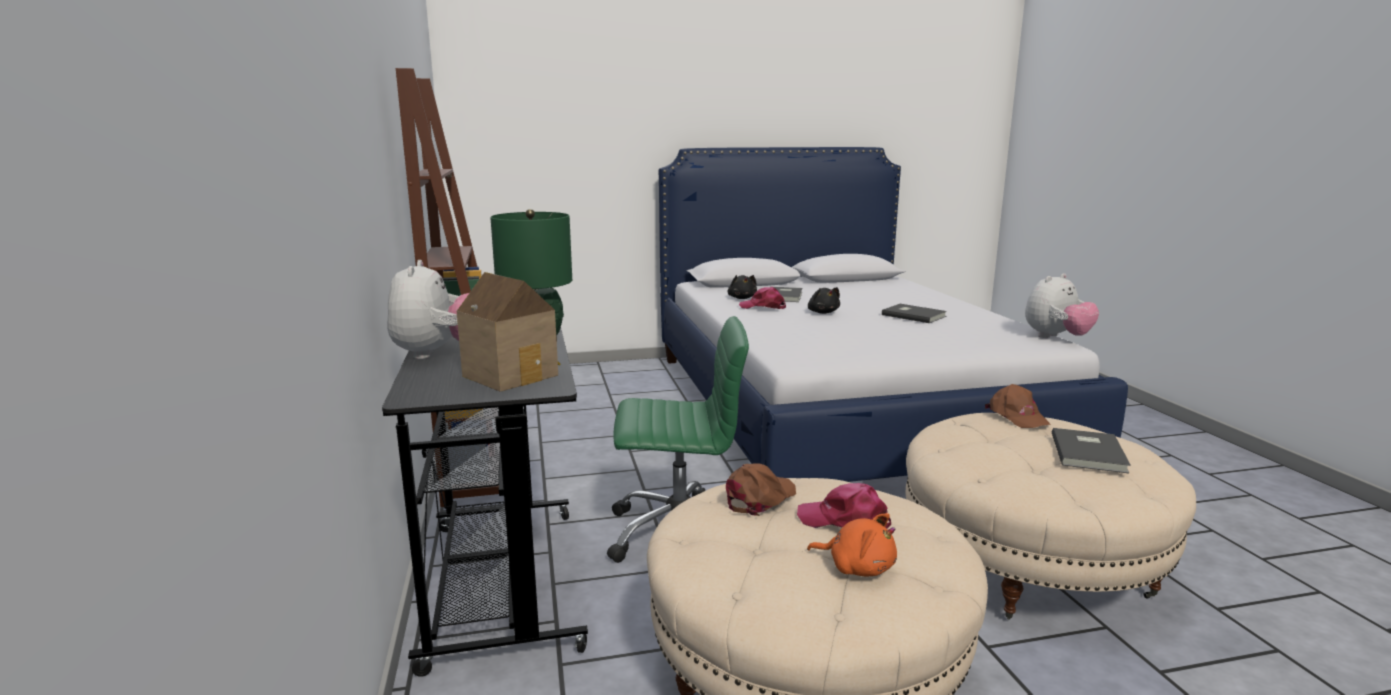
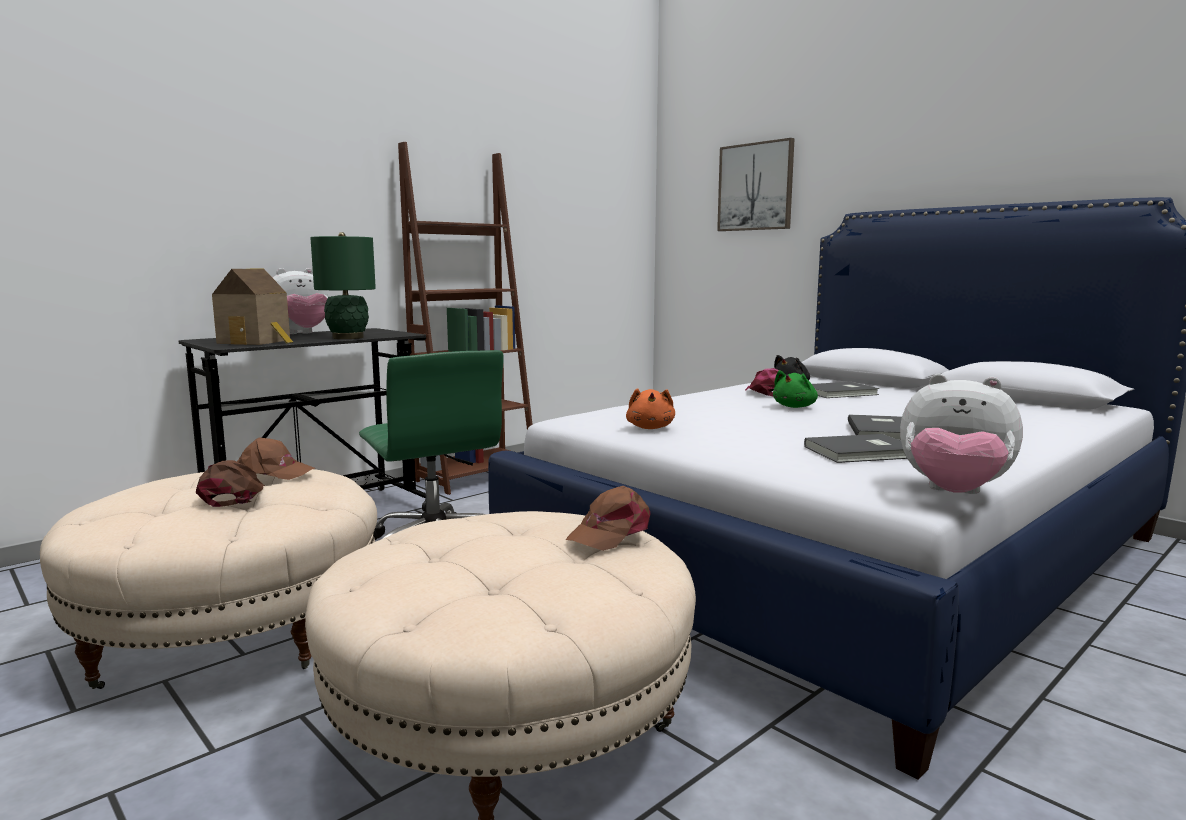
camera: 60 degrees right, 5 degrees down
pink cap [797,483,891,529] -> brown cap [196,460,265,507]
orange plush toy [807,513,897,577] -> orange plush toy moved to [626,388,675,429]
black plush toy [808,287,840,314] -> green plush toy [773,370,818,408]
grey book [1052,428,1131,473] -> grey book moved to [804,434,907,463]
none -> picture [717,138,795,231]

